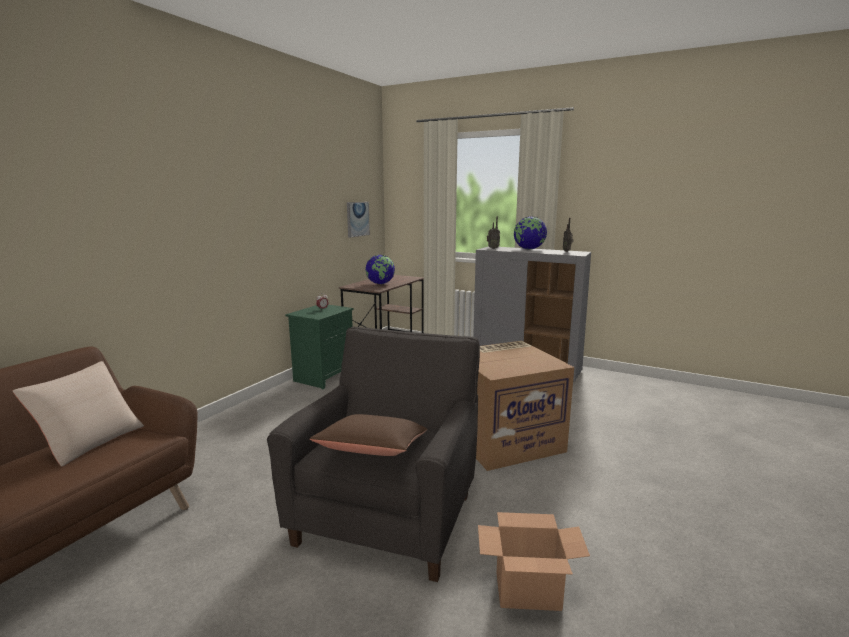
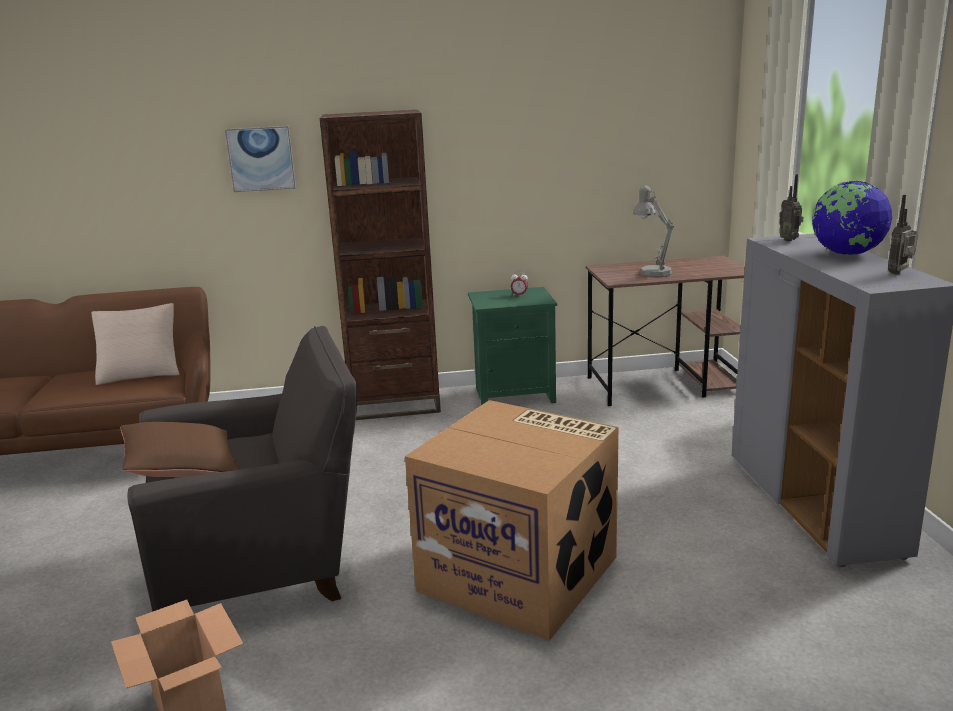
camera: 55 degrees right, 5 degrees up
picture [347,202,370,238] -> picture moved to [225,126,296,192]
globe [365,255,395,284] -> grey table lamp [633,185,674,277]
none -> brown bookcase [320,110,441,420]

